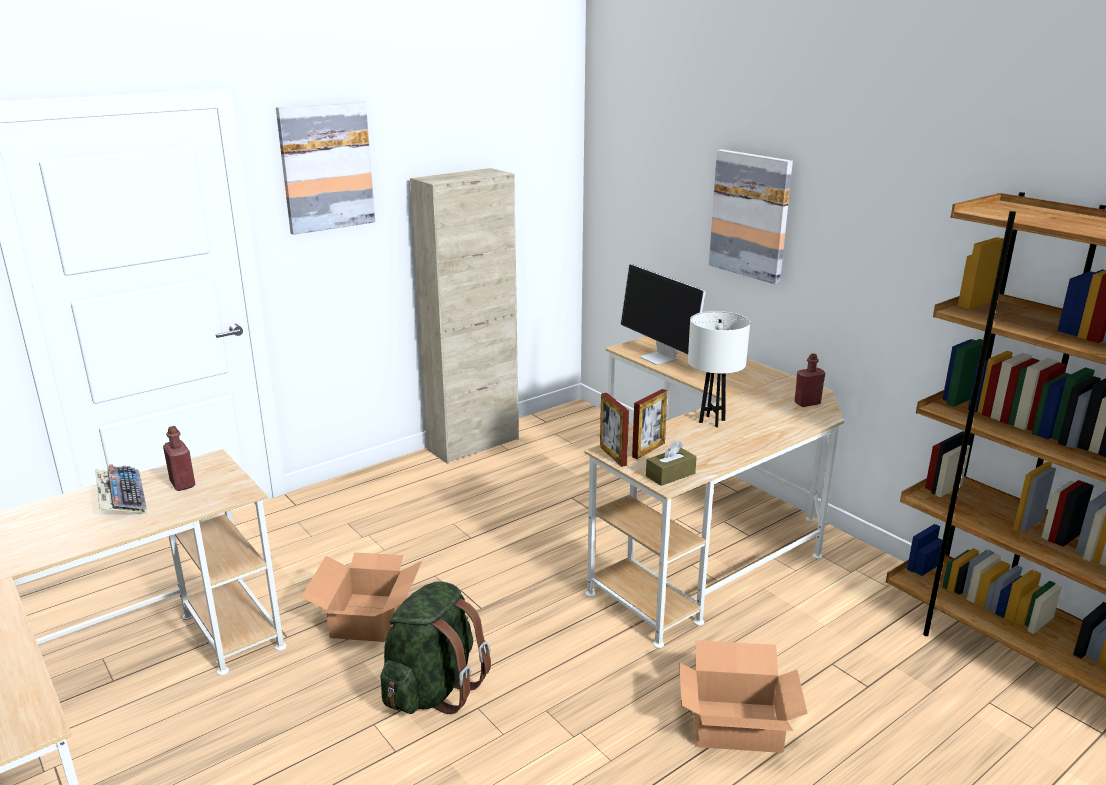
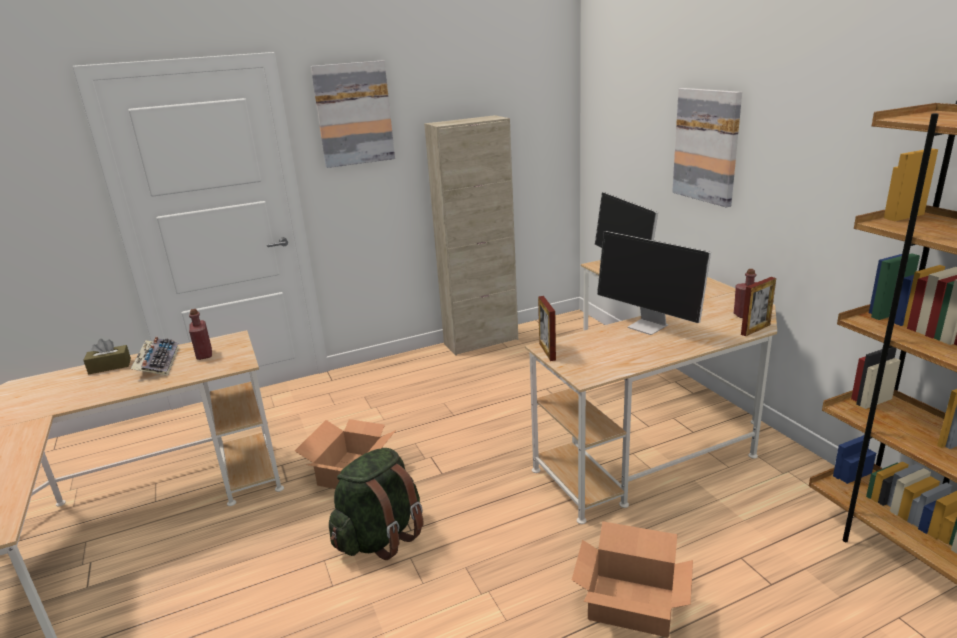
camera: 15 degrees right, 0 degrees up
picture frame [632,389,668,459] -> picture frame moved to [741,277,776,336]
brown tissue box [646,441,697,486] -> brown tissue box moved to [83,339,131,374]
white table lamp [688,311,750,427] -> monitor [597,231,711,335]

